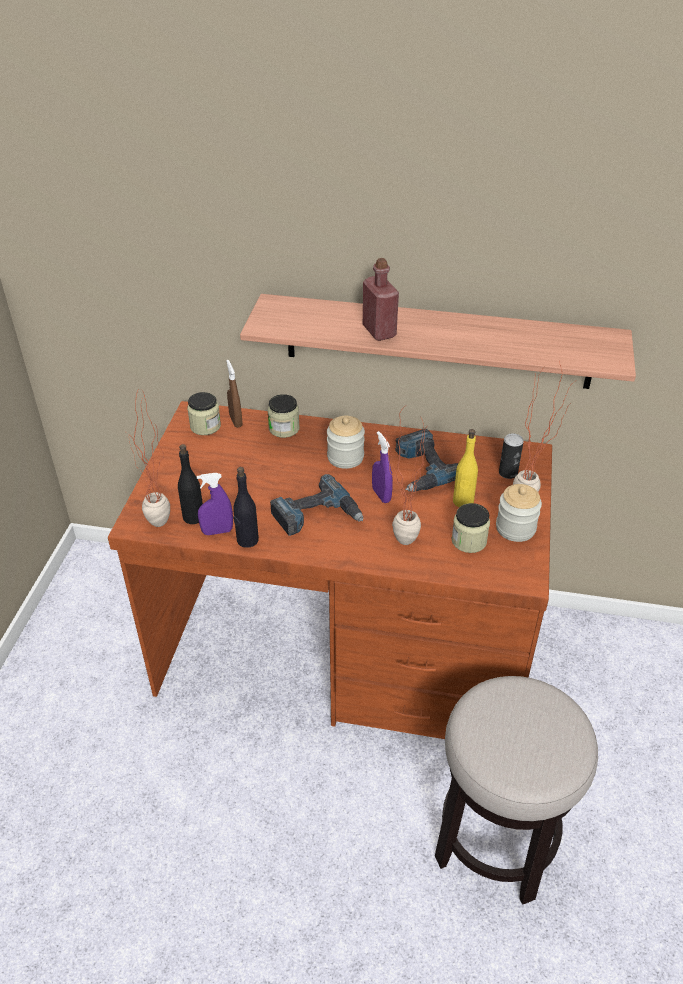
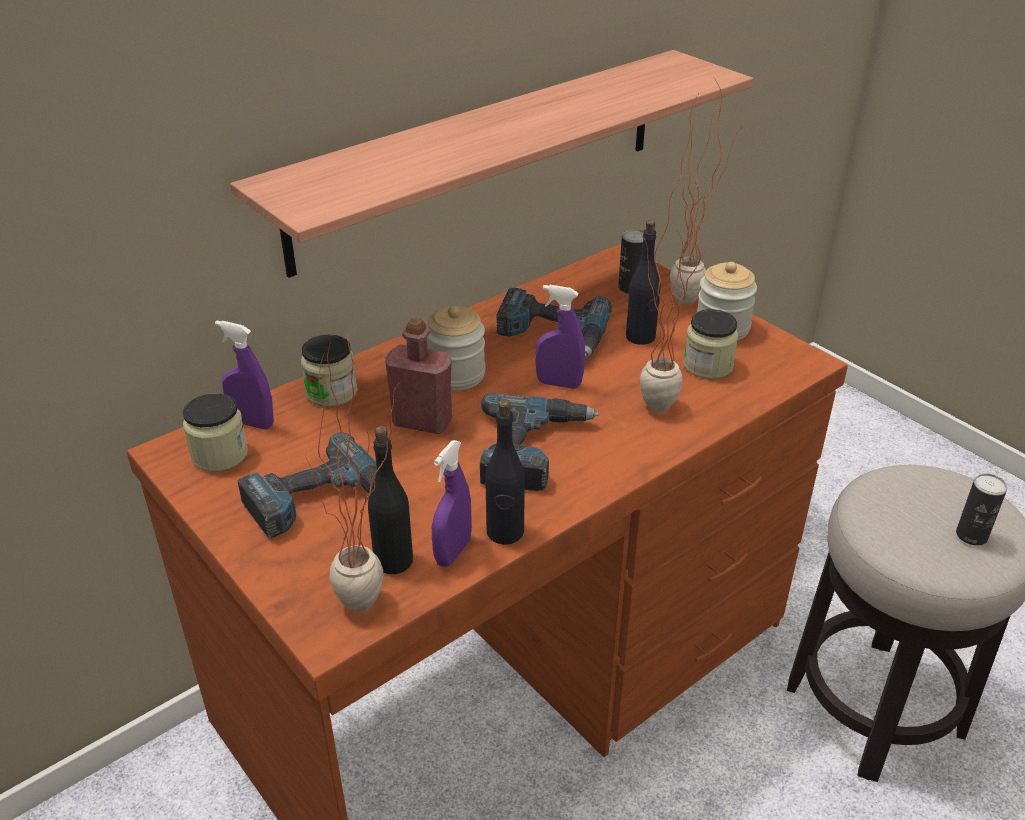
camera: 50 degrees left, 5 degrees down
brown spray bottle [226,360,243,428] -> purple spray bottle [215,320,274,429]
red bottle [363,258,399,341] -> red bottle moved to [385,317,452,434]
yellow bottle [453,429,478,507] -> black bottle [626,220,660,345]
none -> power drill [237,432,377,538]
none -> can [956,474,1007,546]

